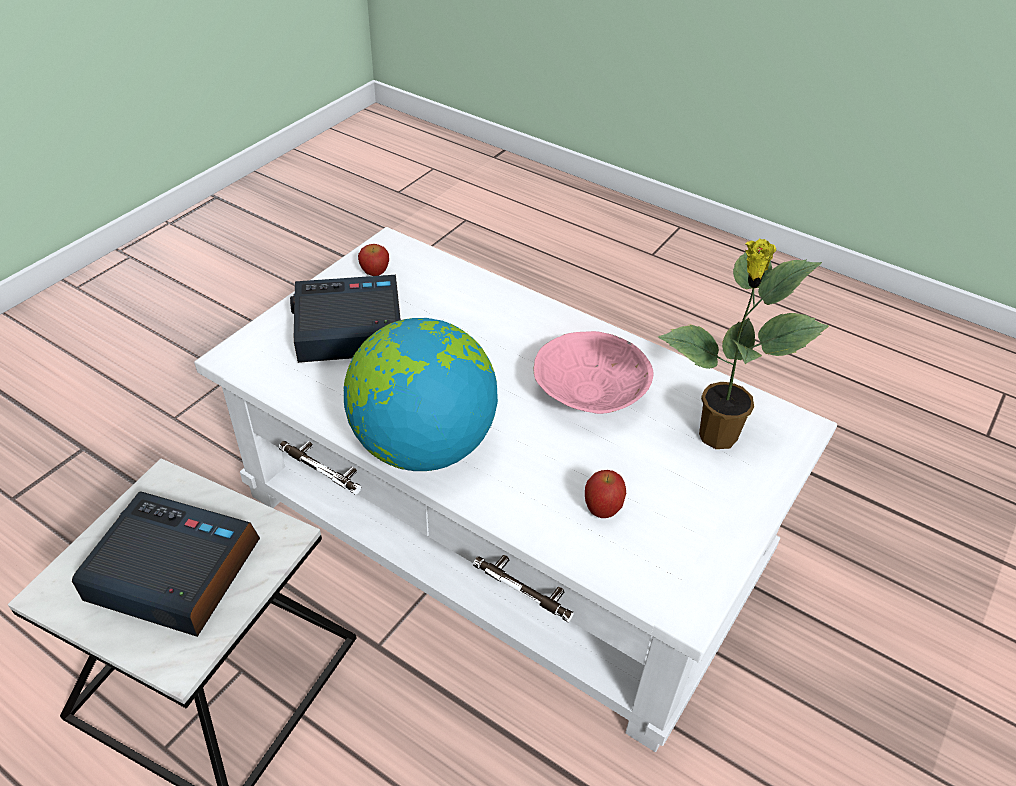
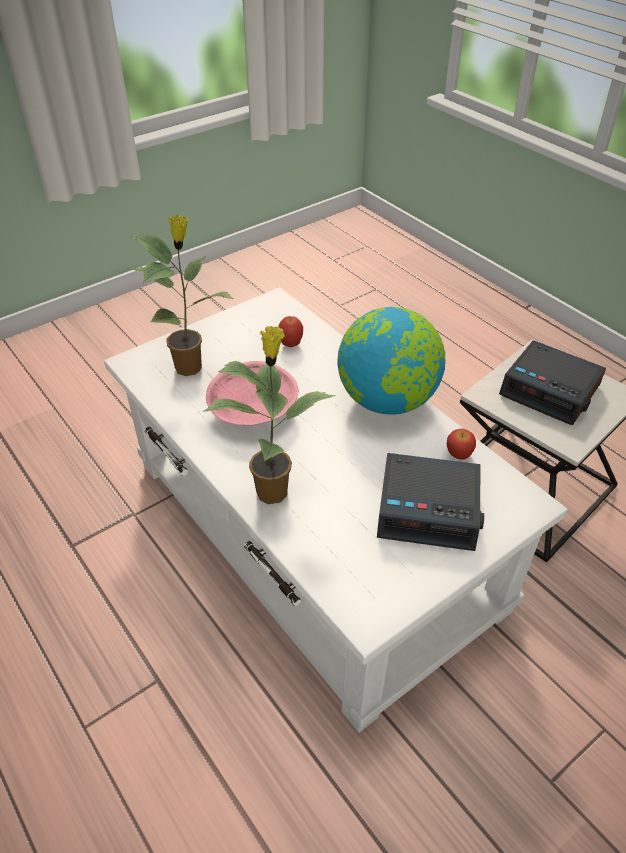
camera: 160 degrees left, 0 degrees up
apple [358,244,389,276] -> apple moved to [447,428,476,460]
none -> potted plant [204,326,336,504]

